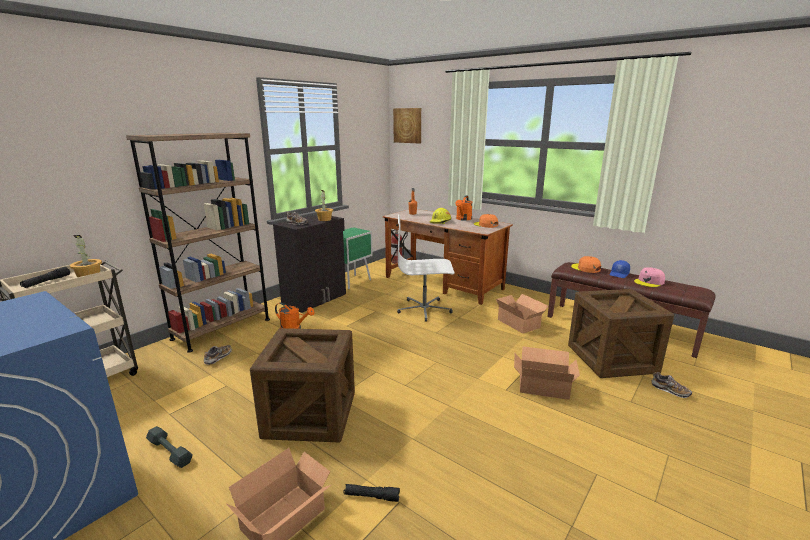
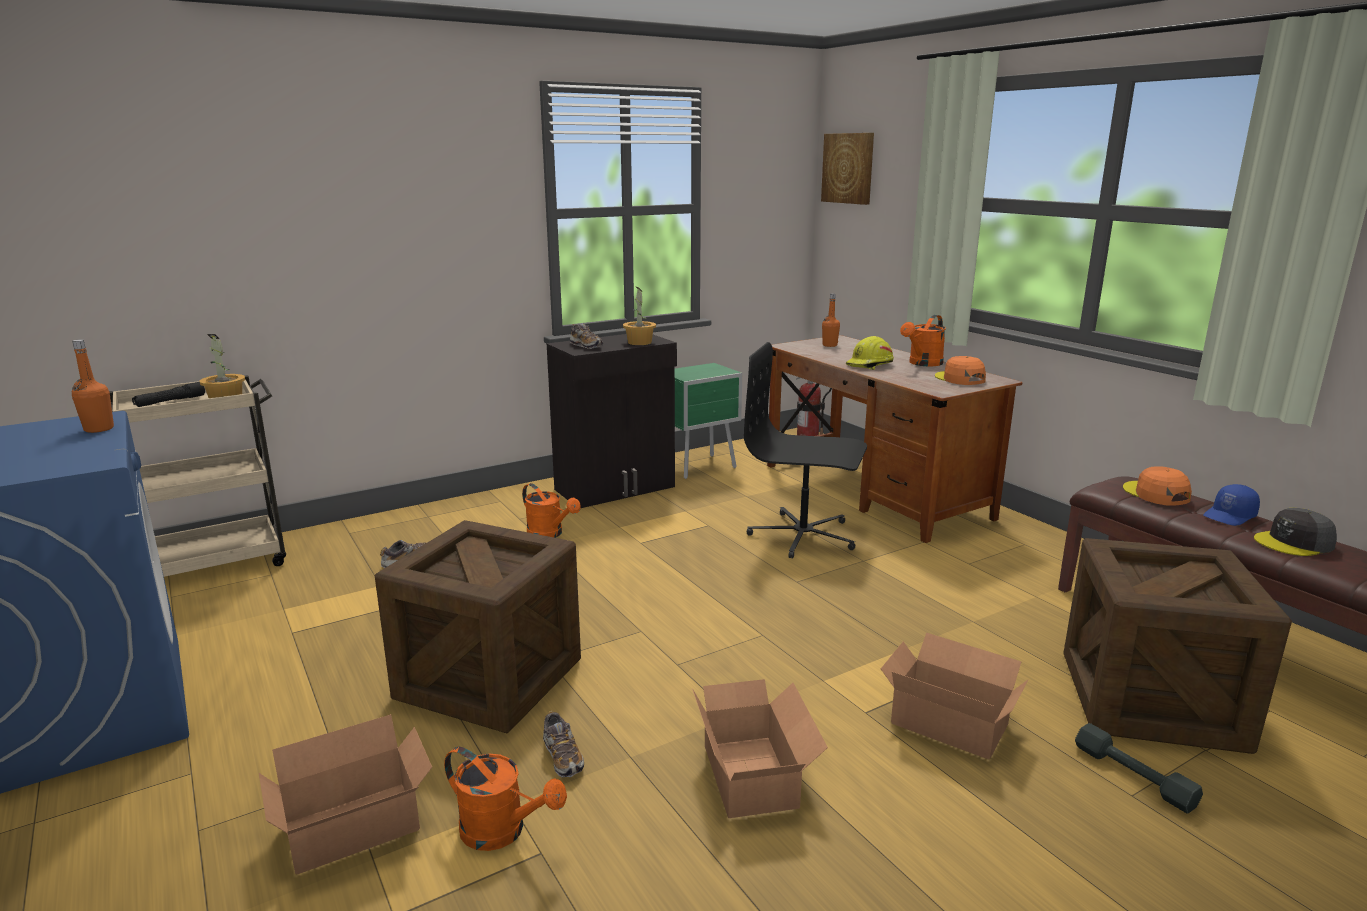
camera: 20 degrees right, 0 degrees up
brown bookcase [126,133,270,353] -> none
grey dumbbell [146,426,193,468] -> grey dumbbell moved to [1075,723,1203,814]
black flashlight [344,484,400,502] -> orange watering can [444,747,567,851]
white office chair [397,214,454,322] -> black office chair [744,342,867,558]
cardboard box [496,294,548,333] -> cardboard box moved to [692,679,828,818]
pink cap [634,267,665,287] -> grey cap [1254,508,1337,556]
shoe [651,372,692,398] -> shoe moved to [543,711,584,778]
none -> orange bottle [72,339,114,433]

